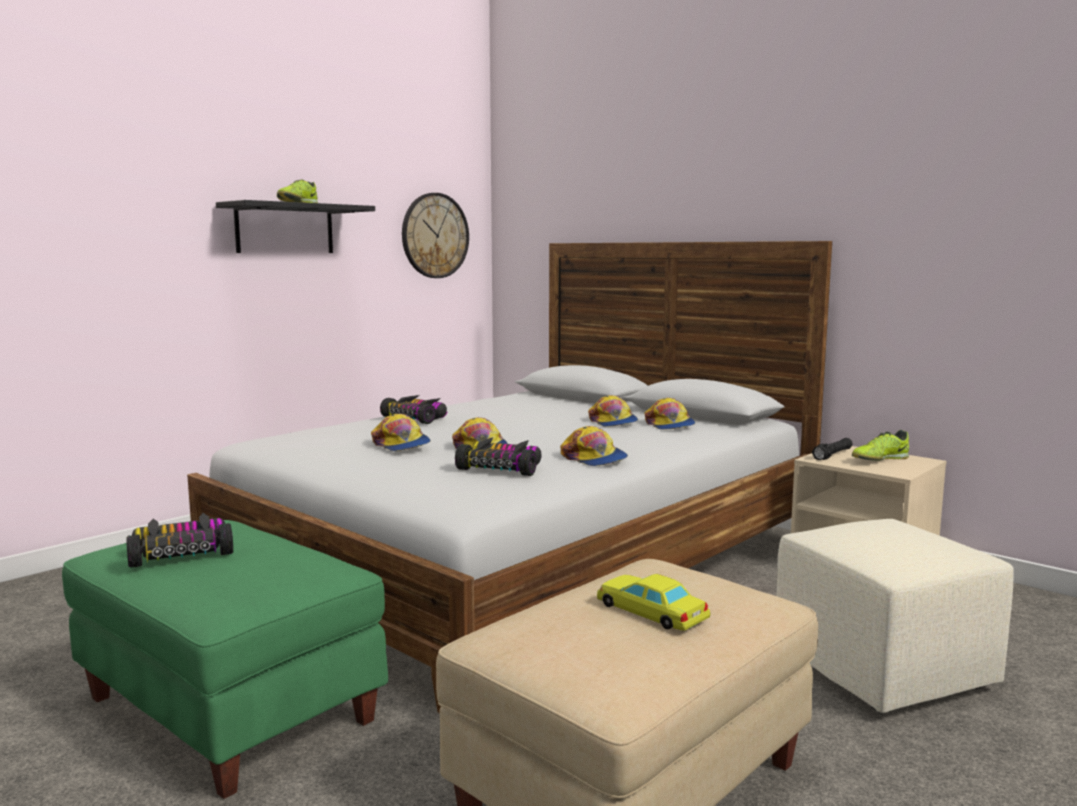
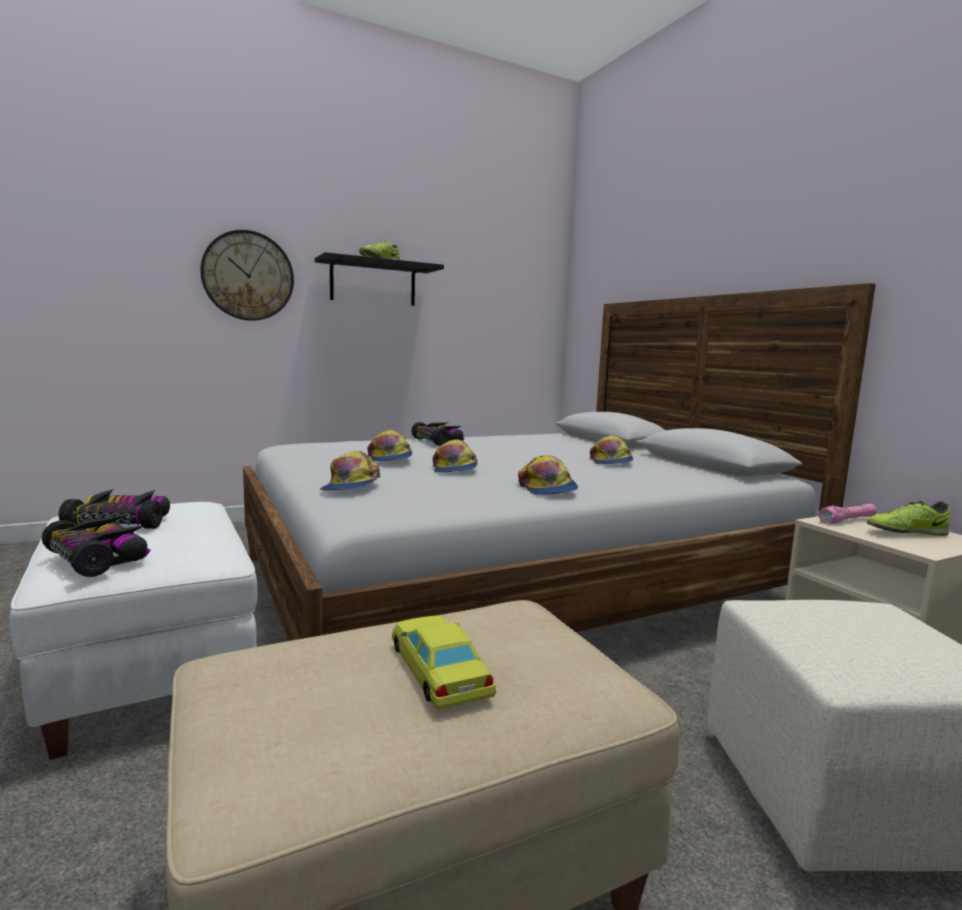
camera: 20 degrees right, 0 degrees up
green ottoman [62,520,388,799] -> white ottoman [10,502,258,760]
wall clock [402,193,469,278] -> wall clock moved to [200,230,294,321]
toy car [455,437,541,476] -> toy car moved to [42,515,150,577]
cap [644,398,695,430] -> cap moved to [320,451,381,490]
black flashlight [812,438,853,460] -> pink flashlight [818,504,877,524]

